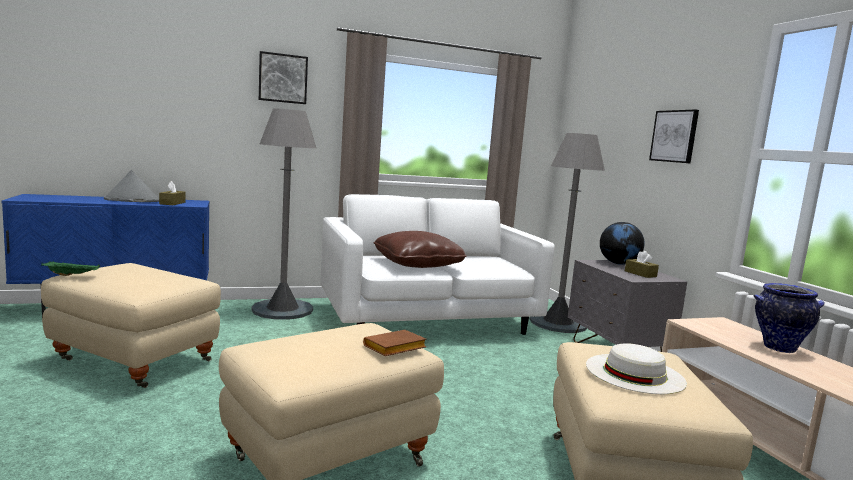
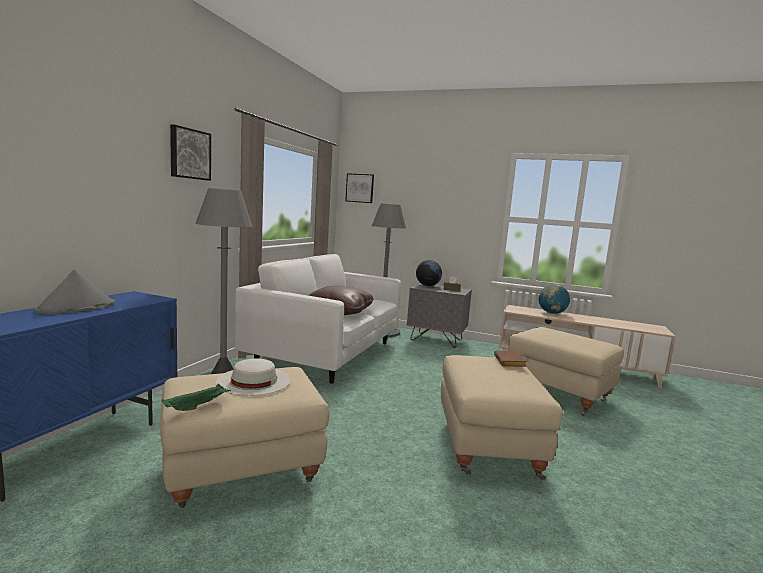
camera: 50 degrees left, 0 degrees up
brown tissue box [159,181,186,205] -> none
white hat [586,343,687,394] -> white hat moved to [216,358,291,396]
picture [649,110,699,164] -> picture moved to [345,173,374,203]
vase [754,283,825,353] -> globe [539,284,570,314]

